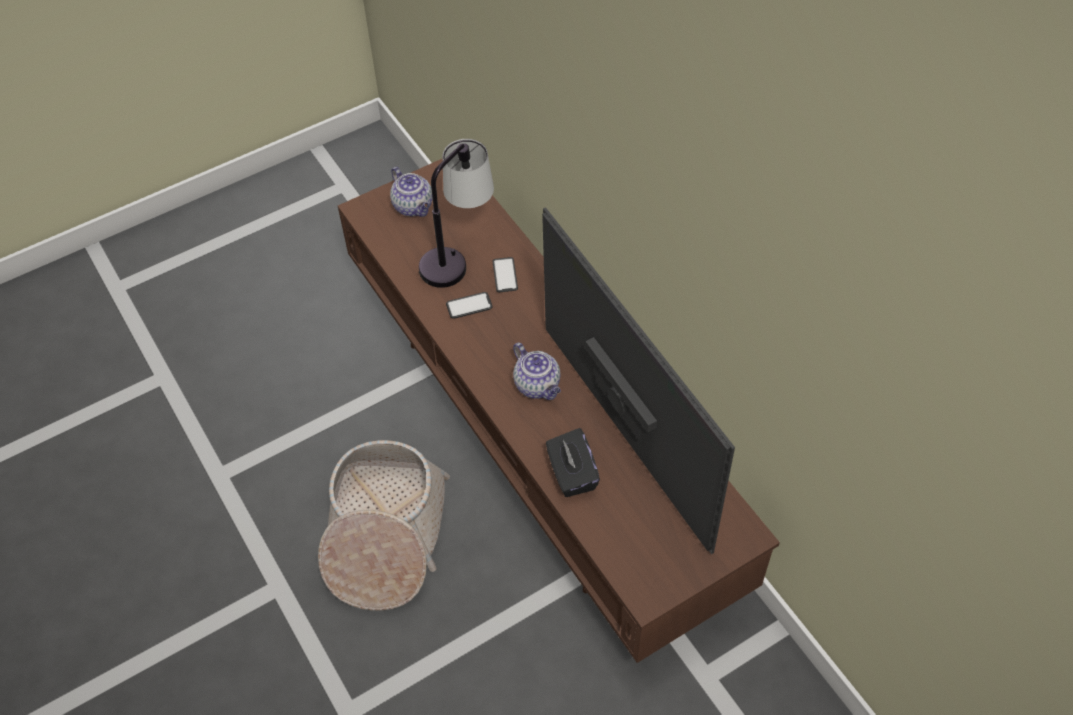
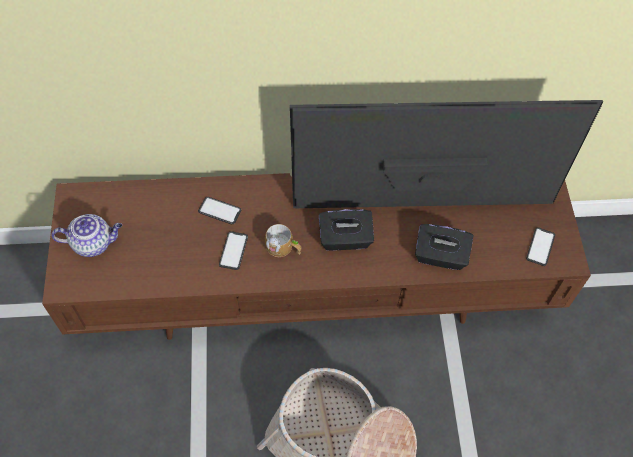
camera: 65 degrees left, 5 degrees up
table lamp [419,139,494,288] -> none
teapot [513,342,561,400] -> black tissue box [319,209,374,251]
none -> mug [265,224,302,257]
none -> phone [526,227,555,266]

